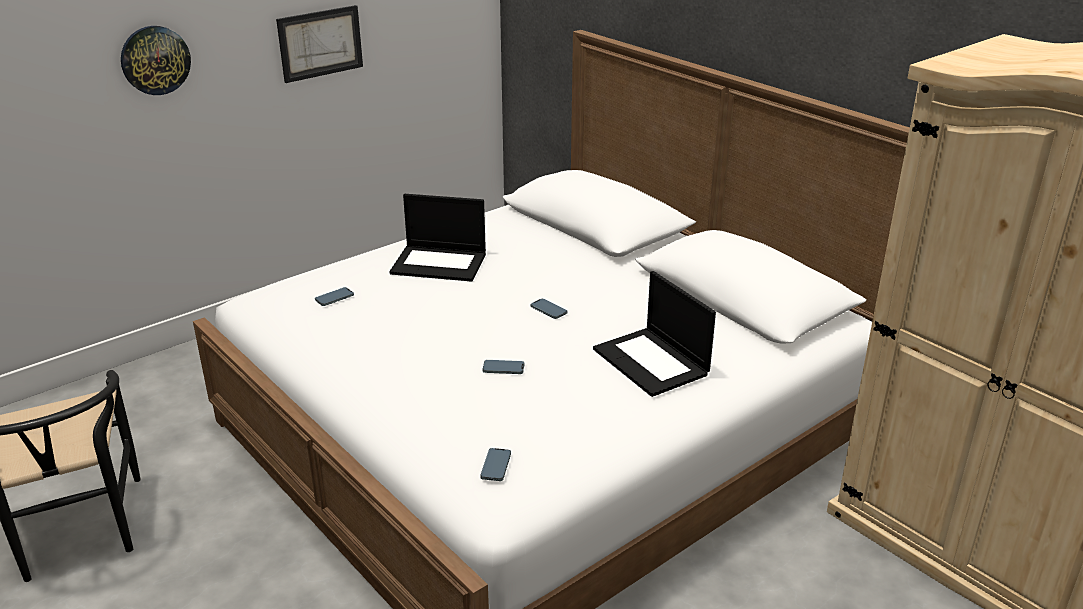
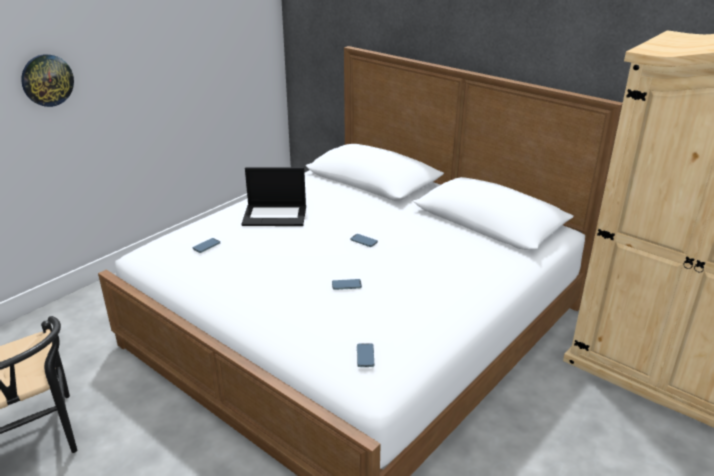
camera: 10 degrees left, 0 degrees up
picture [276,5,363,83] -> none
laptop [593,271,716,397] -> none

